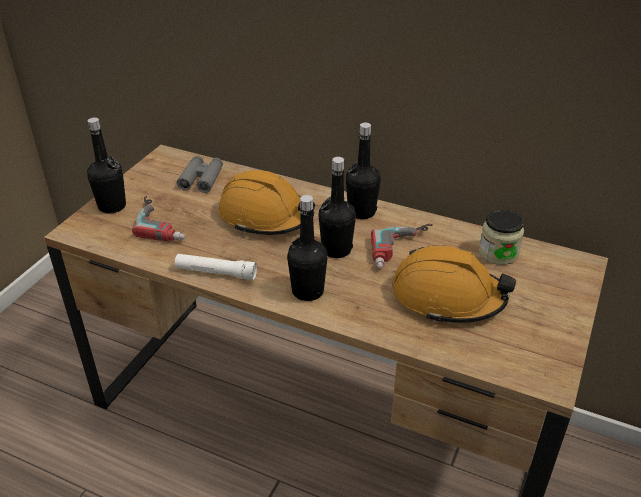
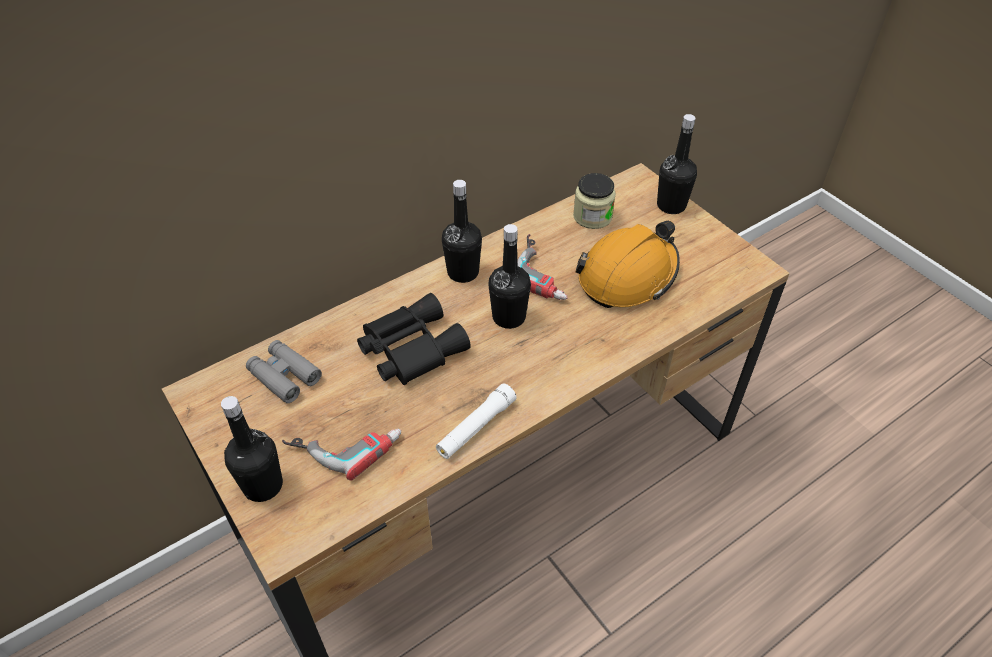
camera: 60 degrees left, 10 degrees up
orange hard hat [219,170,315,235] -> black binoculars [357,293,471,385]
black bottle [287,195,328,301] -> black bottle moved to [657,114,697,214]

